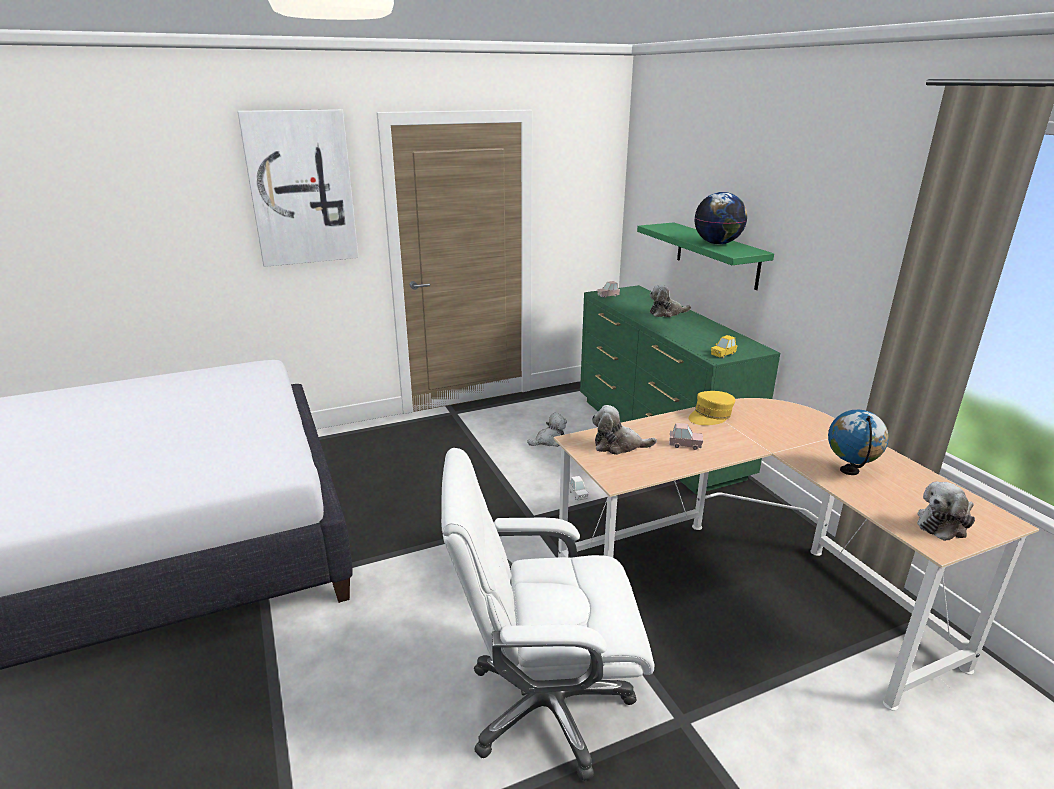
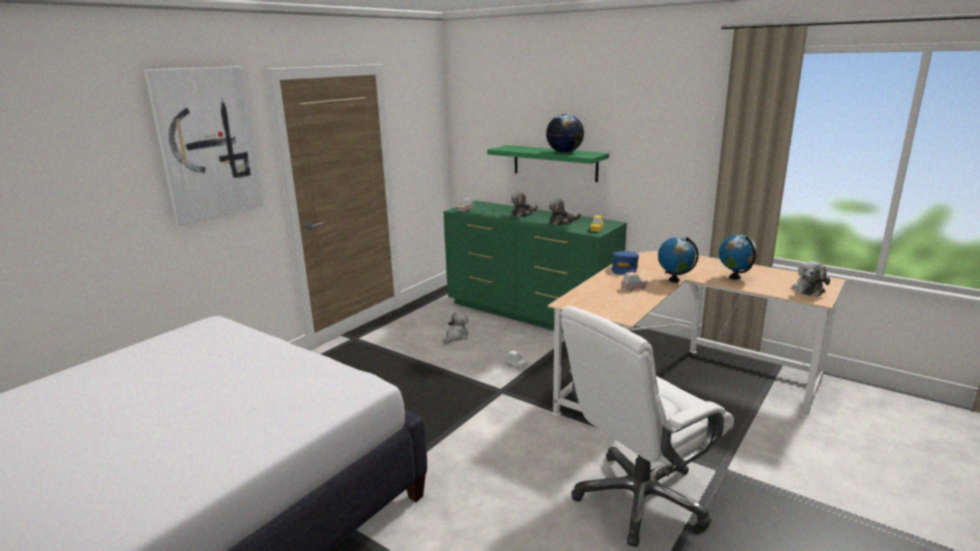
camera: 30 degrees left, 5 degrees down
plush toy [592,405,657,455] -> plush toy moved to [548,198,581,225]
yellow cap [689,391,735,425] -> blue cap [612,251,639,275]
none -> globe [658,237,699,283]

